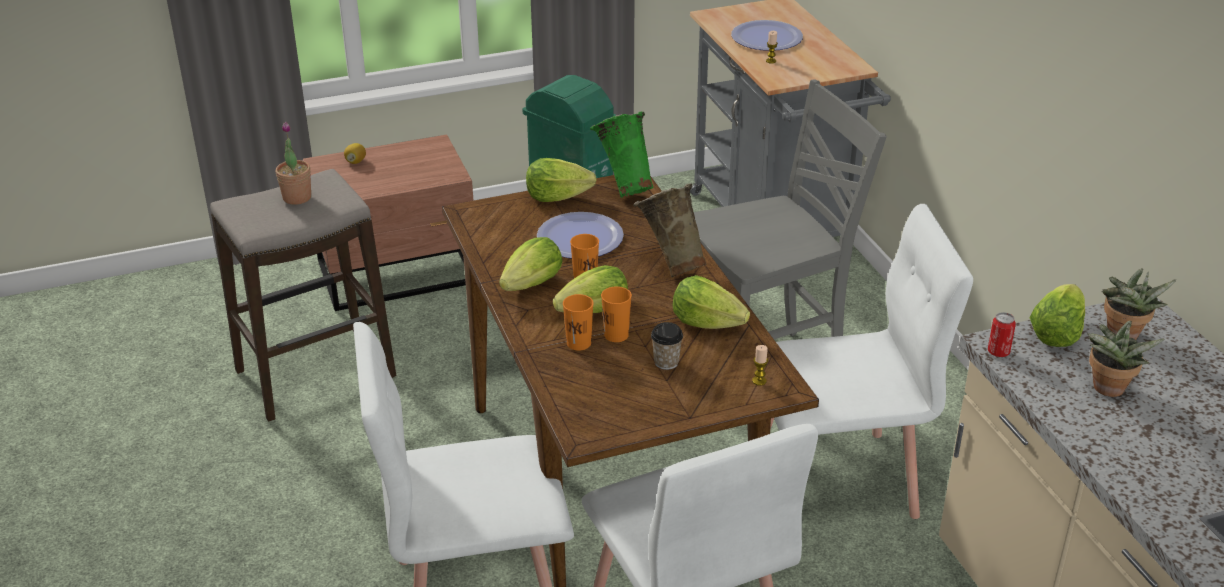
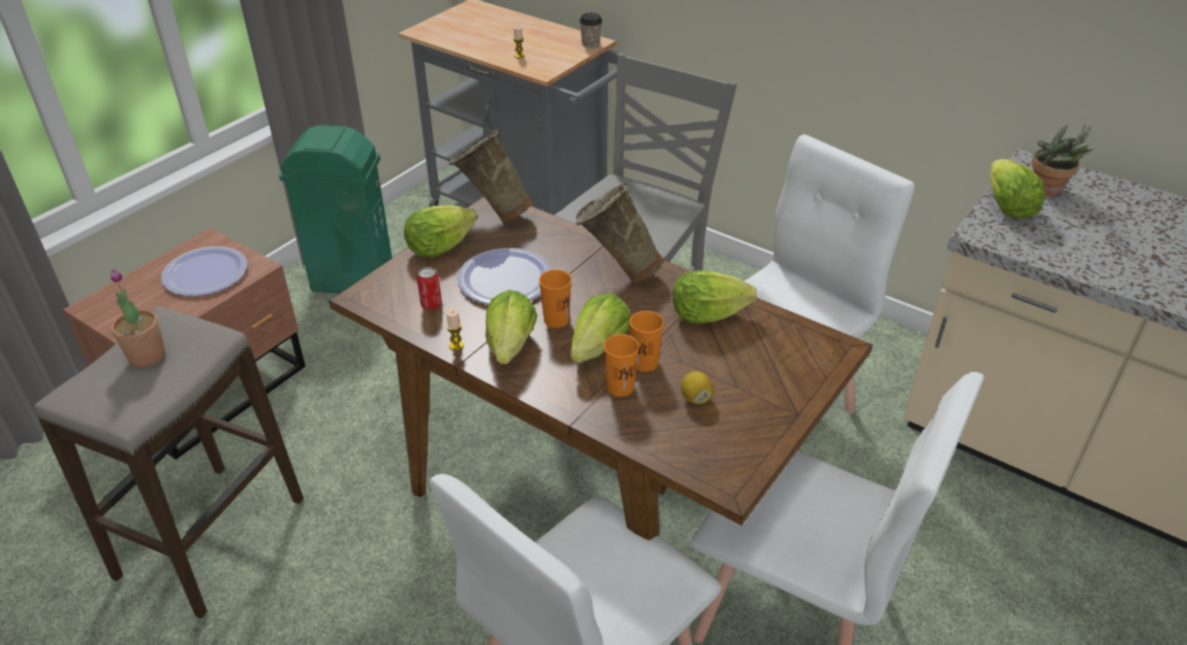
camera: 35 degrees left, 5 degrees up
lemon [344,143,366,164] -> lemon moved to [681,371,714,404]
green vase [590,112,653,198] -> beige vase [449,129,533,225]
cup [651,322,683,370] -> cup moved to [579,13,602,48]
plate [731,20,803,51] -> plate moved to [161,246,247,296]
candle [752,345,768,386] -> candle moved to [447,310,464,351]
can [988,312,1016,357] -> can moved to [417,267,442,310]
potted plant [1087,321,1164,397] -> none

